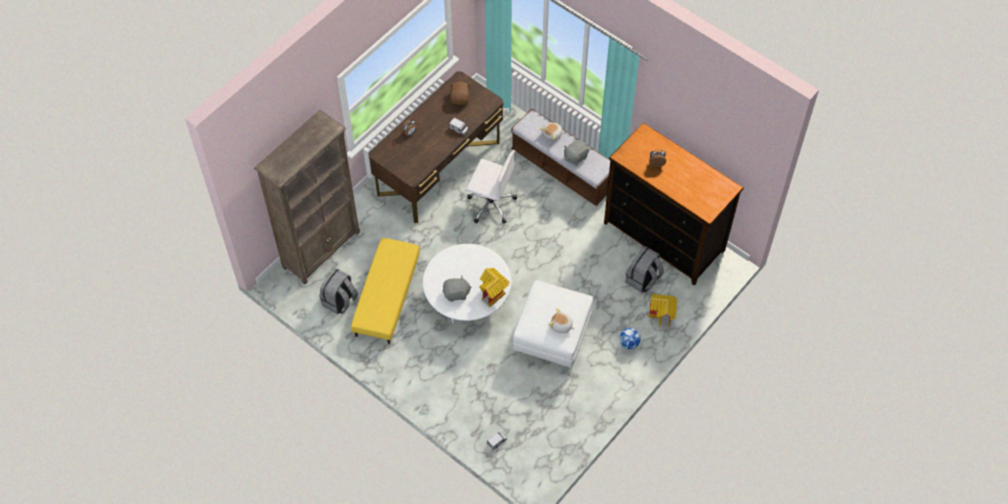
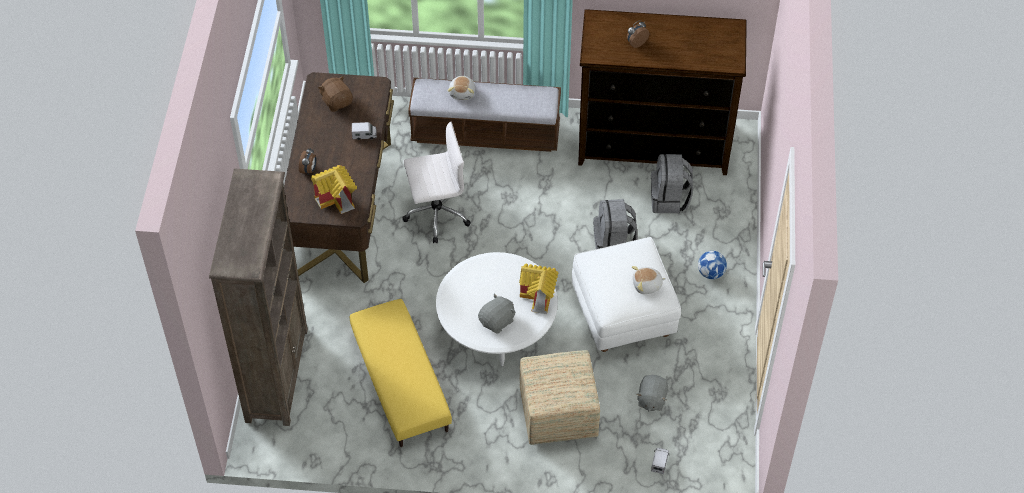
camera: 35 degrees left, 5 degrees down
grey backpack [319,268,358,315] -> grey backpack moved to [593,199,637,249]
grey plush toy [564,139,589,165] -> grey plush toy moved to [637,375,668,412]
toy house [649,294,677,329] -> toy house moved to [311,165,357,214]
none -> ottoman [520,350,600,445]

